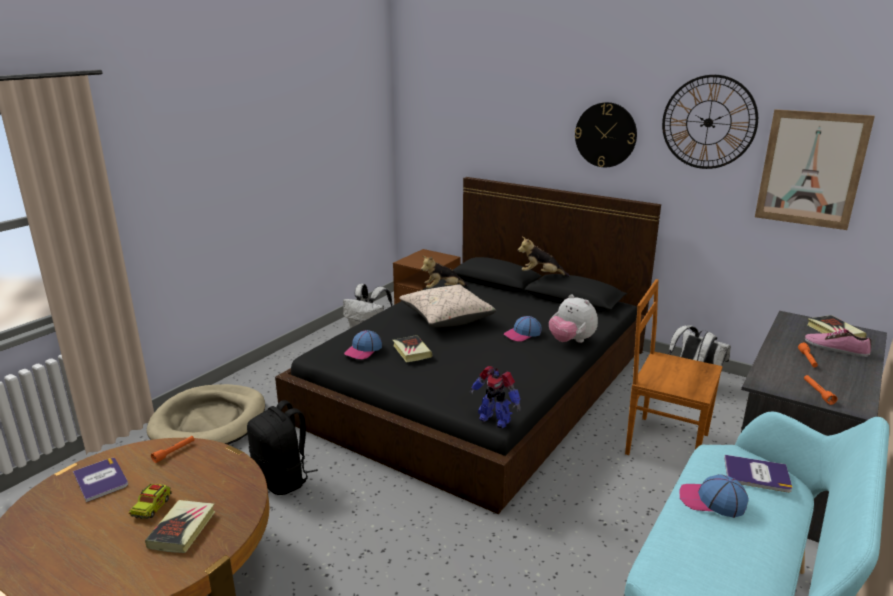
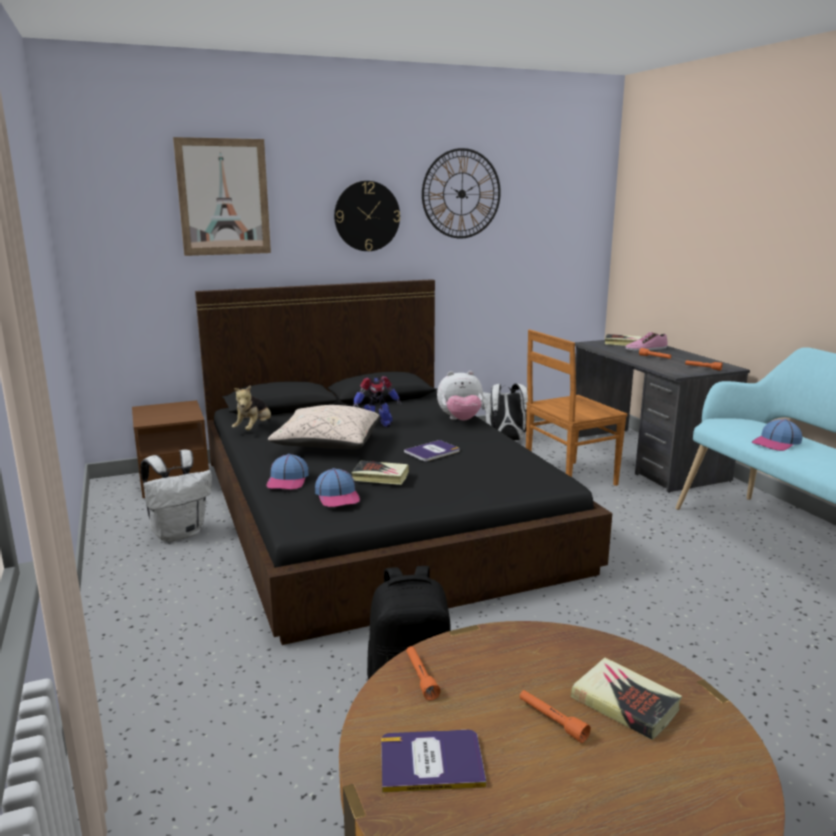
camera: 55 degrees left, 5 degrees down
toy truck [129,484,172,519] -> orange flashlight [520,690,591,743]
beige dog bed [147,384,265,445] -> none
toy robot [469,366,521,428] -> toy robot moved to [353,376,402,427]
cap [504,316,542,342] -> cap moved to [266,454,309,490]
plush toy [518,237,570,277] -> none
book [724,455,792,492] -> book moved to [404,440,460,461]
picture [755,109,875,230] -> picture moved to [173,137,271,256]

